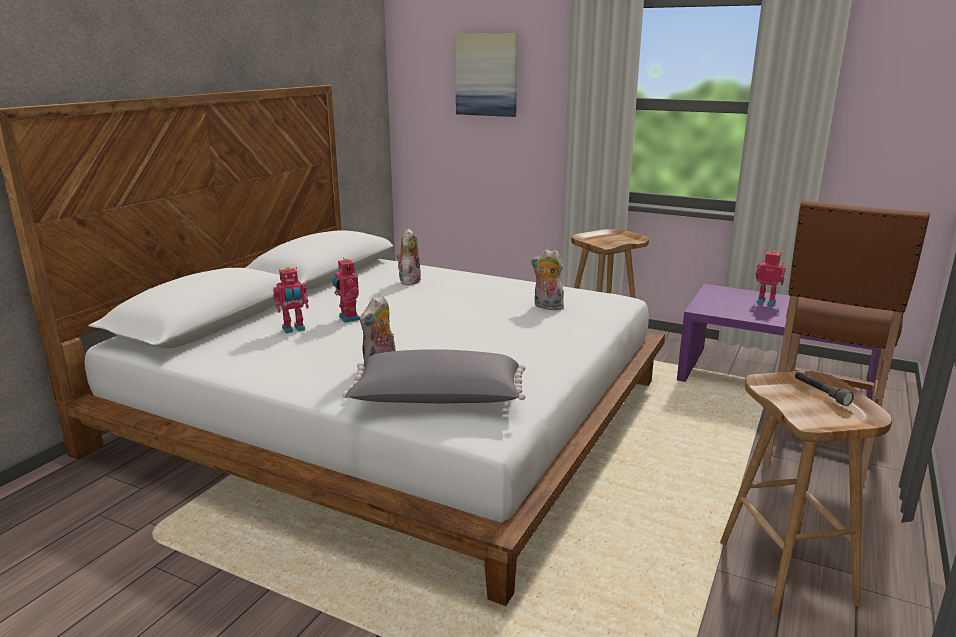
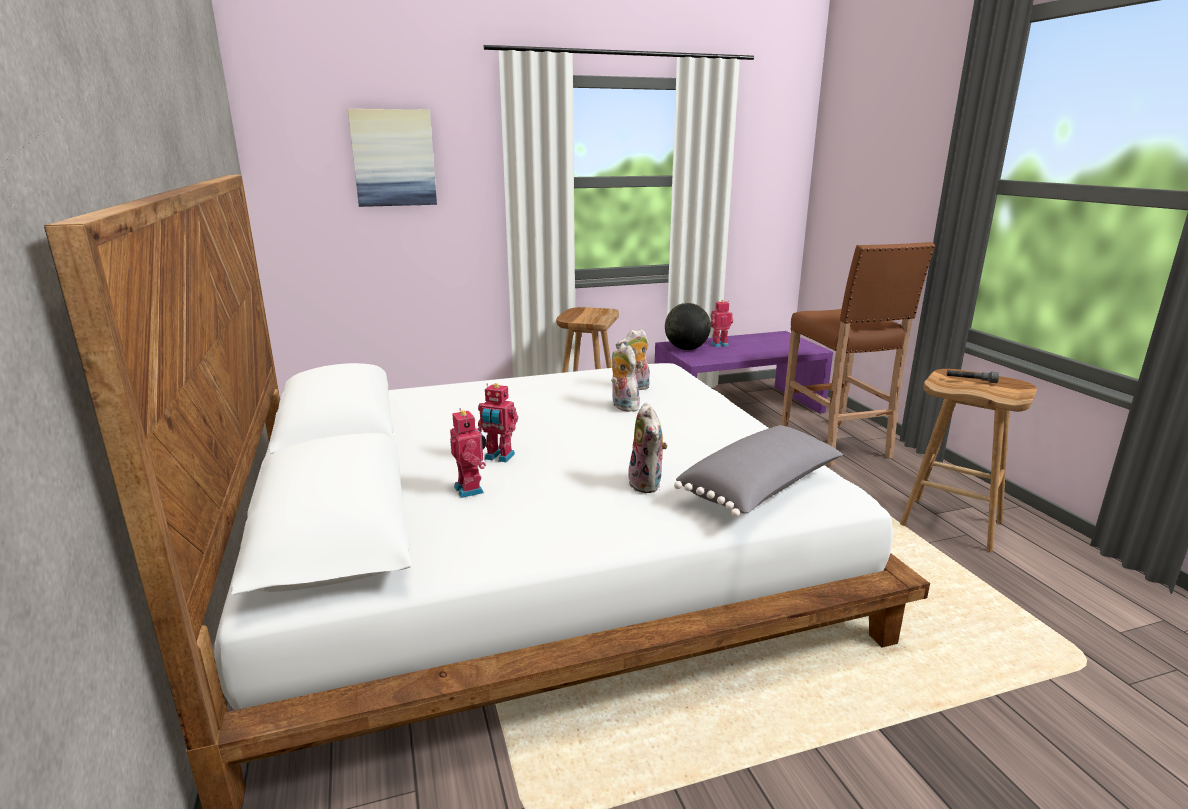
camera: 45 degrees left, 0 degrees up
toy robot [273,267,309,333] -> toy robot turned 45 degrees counterclockwise [450,408,486,498]
plush toy [396,228,421,285] -> plush toy moved to [611,343,640,412]
none -> globe [665,303,711,350]

